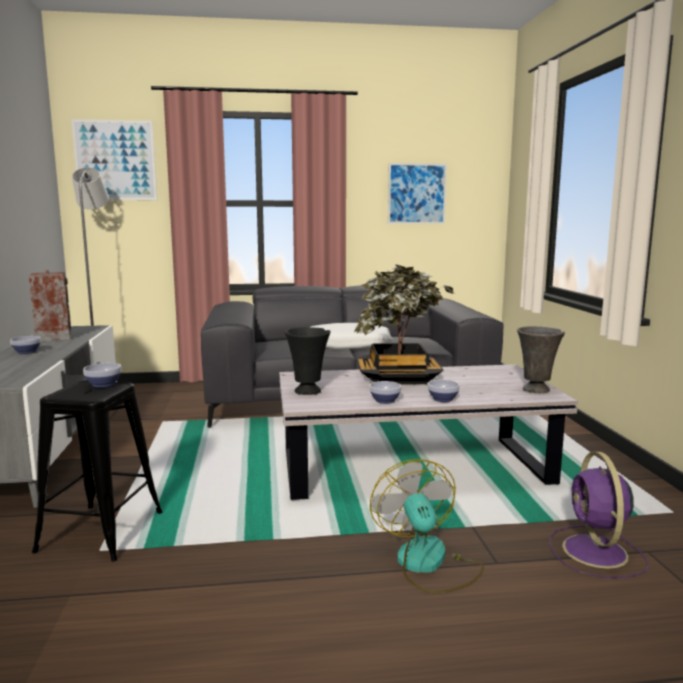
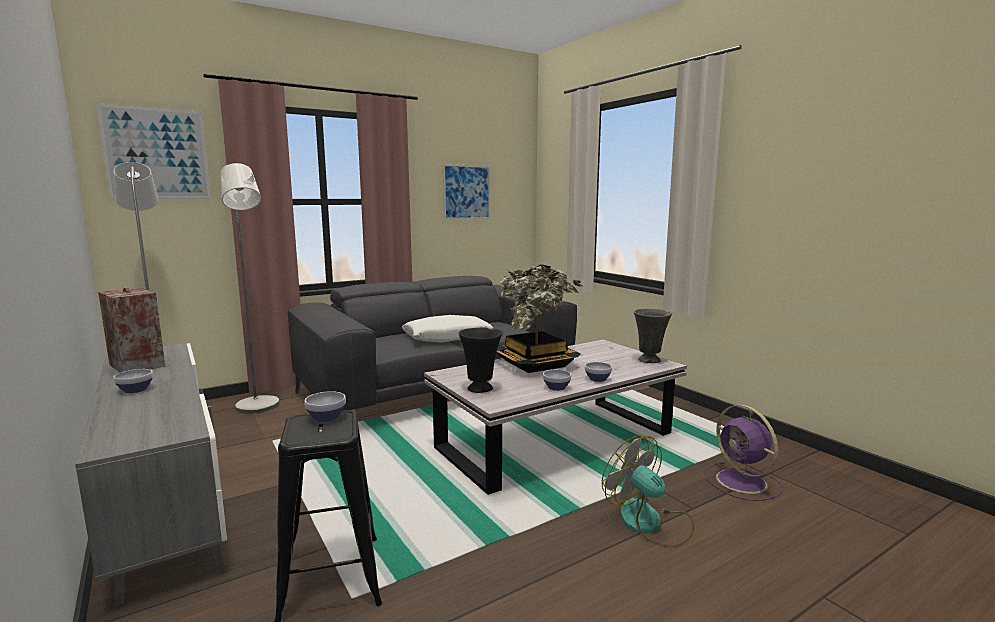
camera: 25 degrees left, 0 degrees up
none -> grey floor lamp [220,163,279,414]

